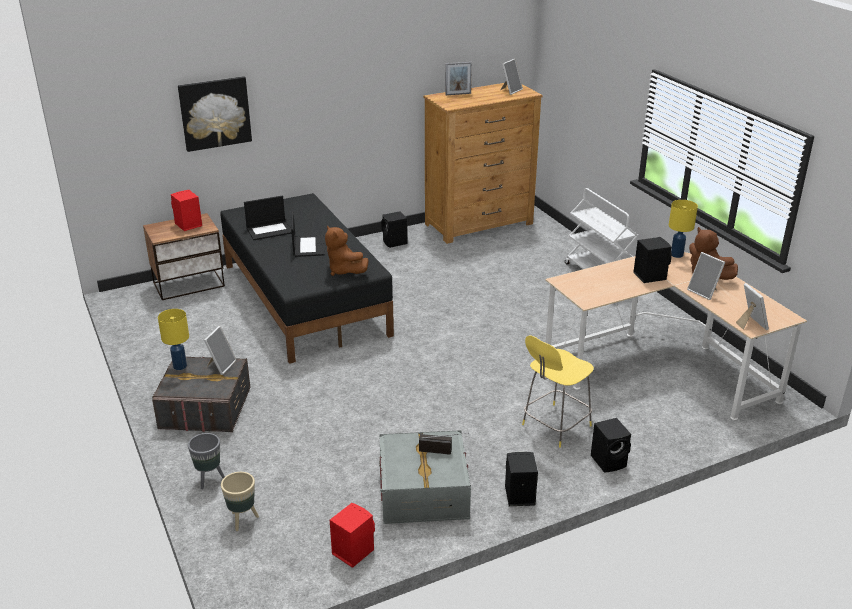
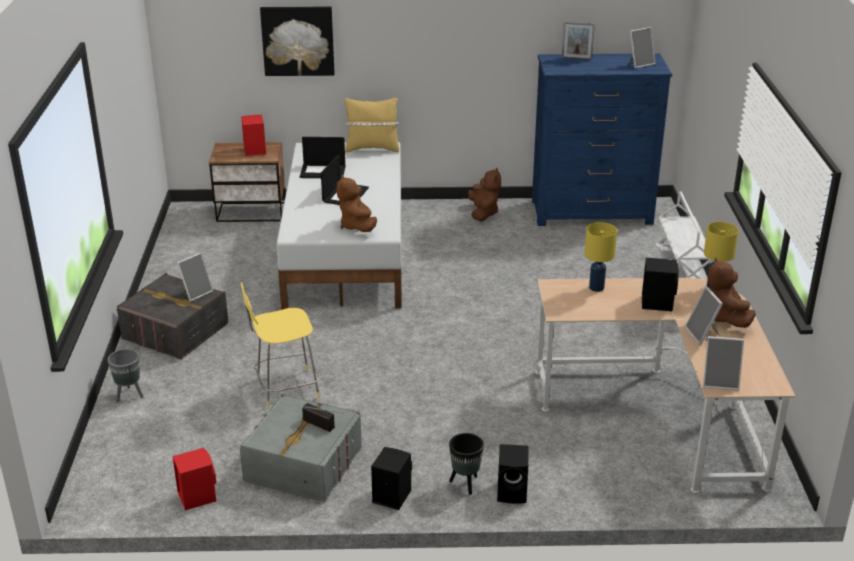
camera: 25 degrees right, 0 degrees up
yellow table lamp [158,309,189,370] -> yellow table lamp moved to [584,222,617,292]
black bed [220,193,394,364] -> white bed [277,142,402,310]
beige planter [221,472,259,531] -> none
black speaker [381,211,407,248] -> brown plush toy [468,167,501,221]
brown dresser [423,83,543,244] -> blue dresser [532,53,672,226]
yellow stool [522,336,594,448] -> yellow stool moved to [241,282,320,408]
picture frame [736,283,769,330] -> picture frame turned 90 degrees clockwise [703,336,744,390]
none -> yellow pillow [345,98,399,152]
none -> black planter [449,433,484,495]

